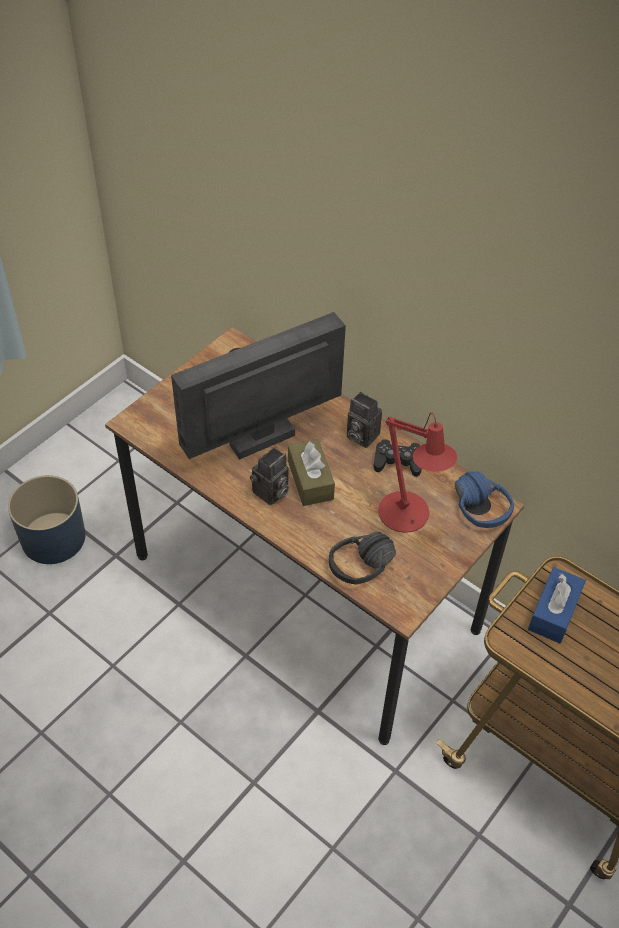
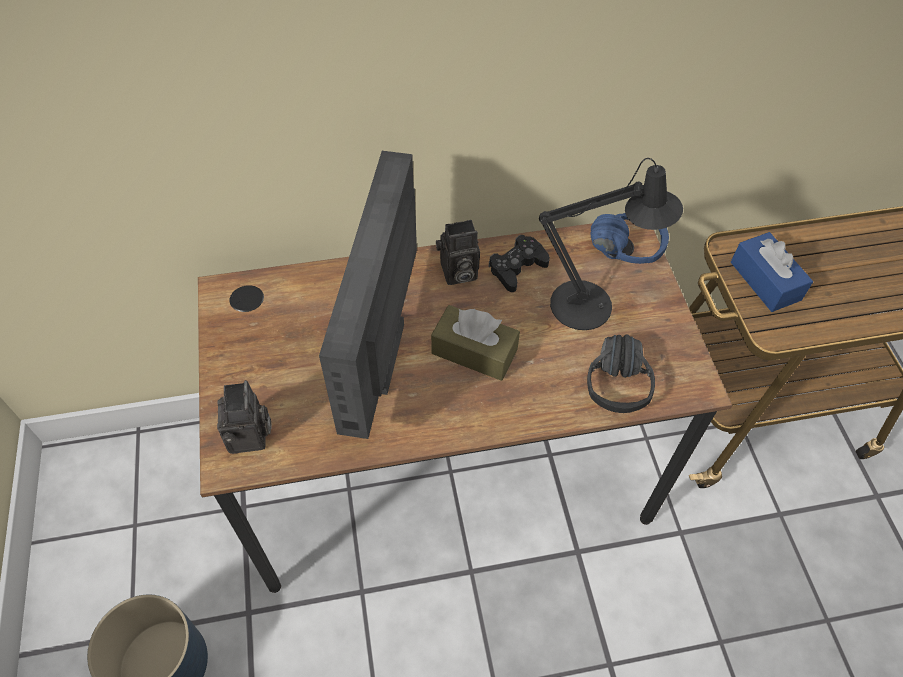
camera: 50 degrees left, 5 degrees up
camera [250,447,289,505] -> camera moved to [217,380,272,454]
red table lamp [378,412,457,533] -> black table lamp [539,158,683,330]

